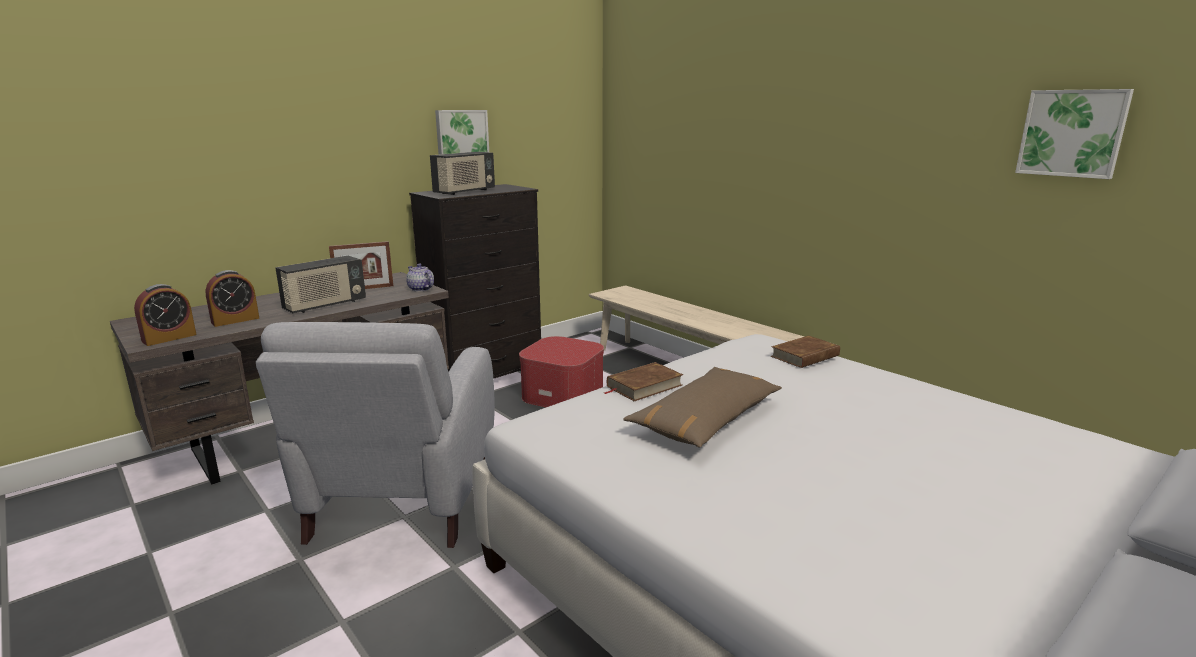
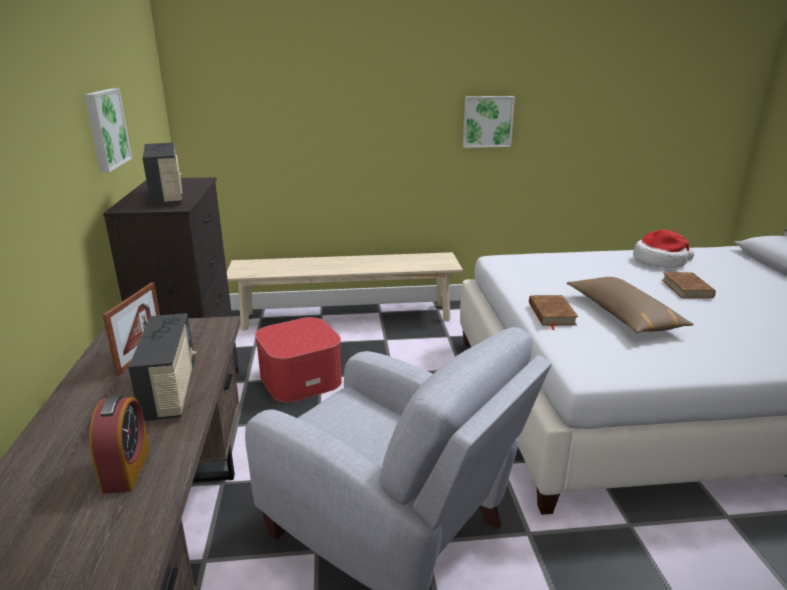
camera: 55 degrees left, 5 degrees up
alarm clock [134,284,197,346] -> none
teapot [406,264,434,292] -> none
brown book [771,336,840,368] -> brown book moved to [662,272,716,298]
picture [1015,89,1134,179] -> picture moved to [463,96,515,148]
none -> hat [633,230,694,268]

